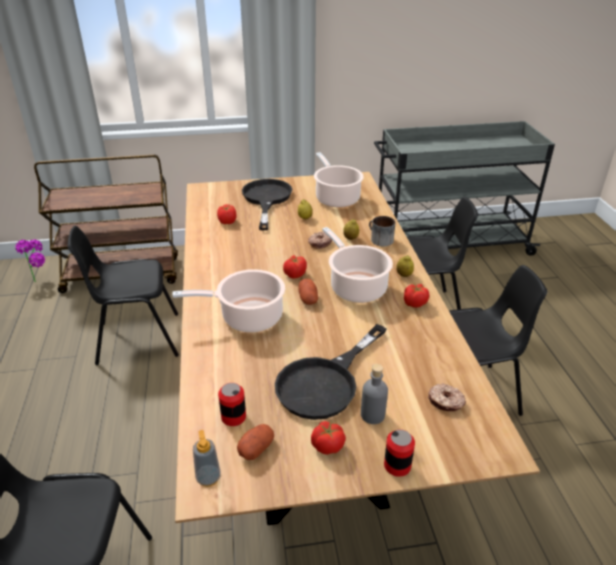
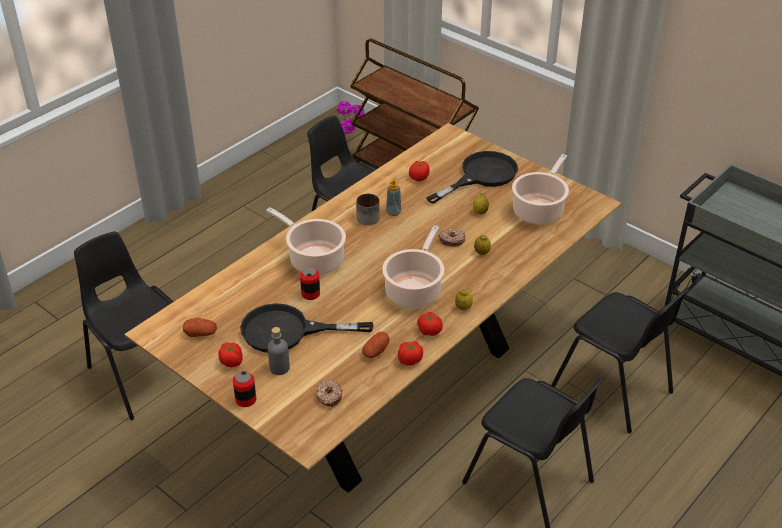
camera: 50 degrees right, 5 degrees up
soap dispenser [193,430,221,487] -> soap dispenser moved to [386,178,401,216]
can [218,383,246,426] -> can moved to [300,267,320,300]
tomato [283,255,307,279] -> tomato moved to [398,341,423,366]
potato [298,279,318,305] -> potato moved to [362,332,390,358]
mug [369,216,395,246] -> mug moved to [356,194,380,225]

